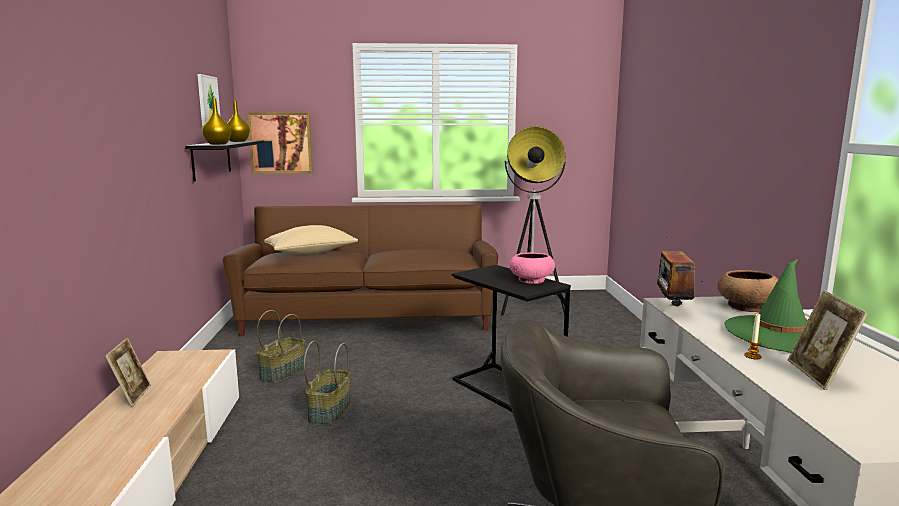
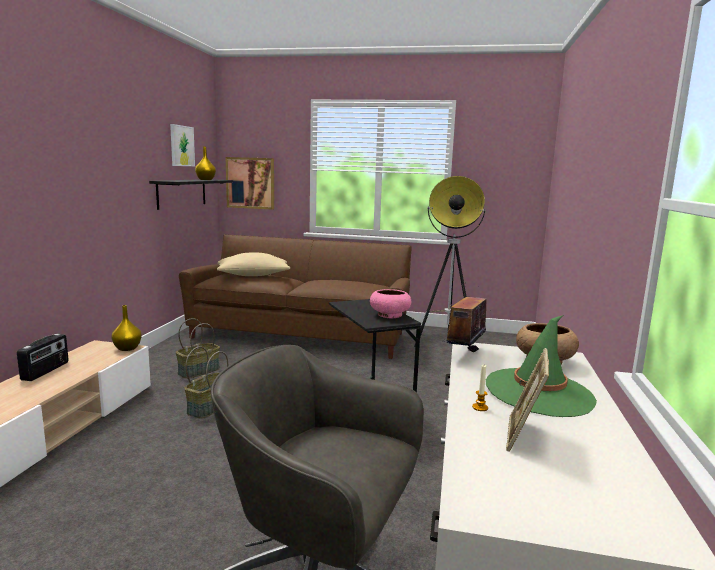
camera: 15 degrees right, 0 degrees up
picture frame [105,338,151,407] -> radio [17,334,69,381]
yellow vase [202,98,231,145] -> yellow vase moved to [111,305,142,351]

